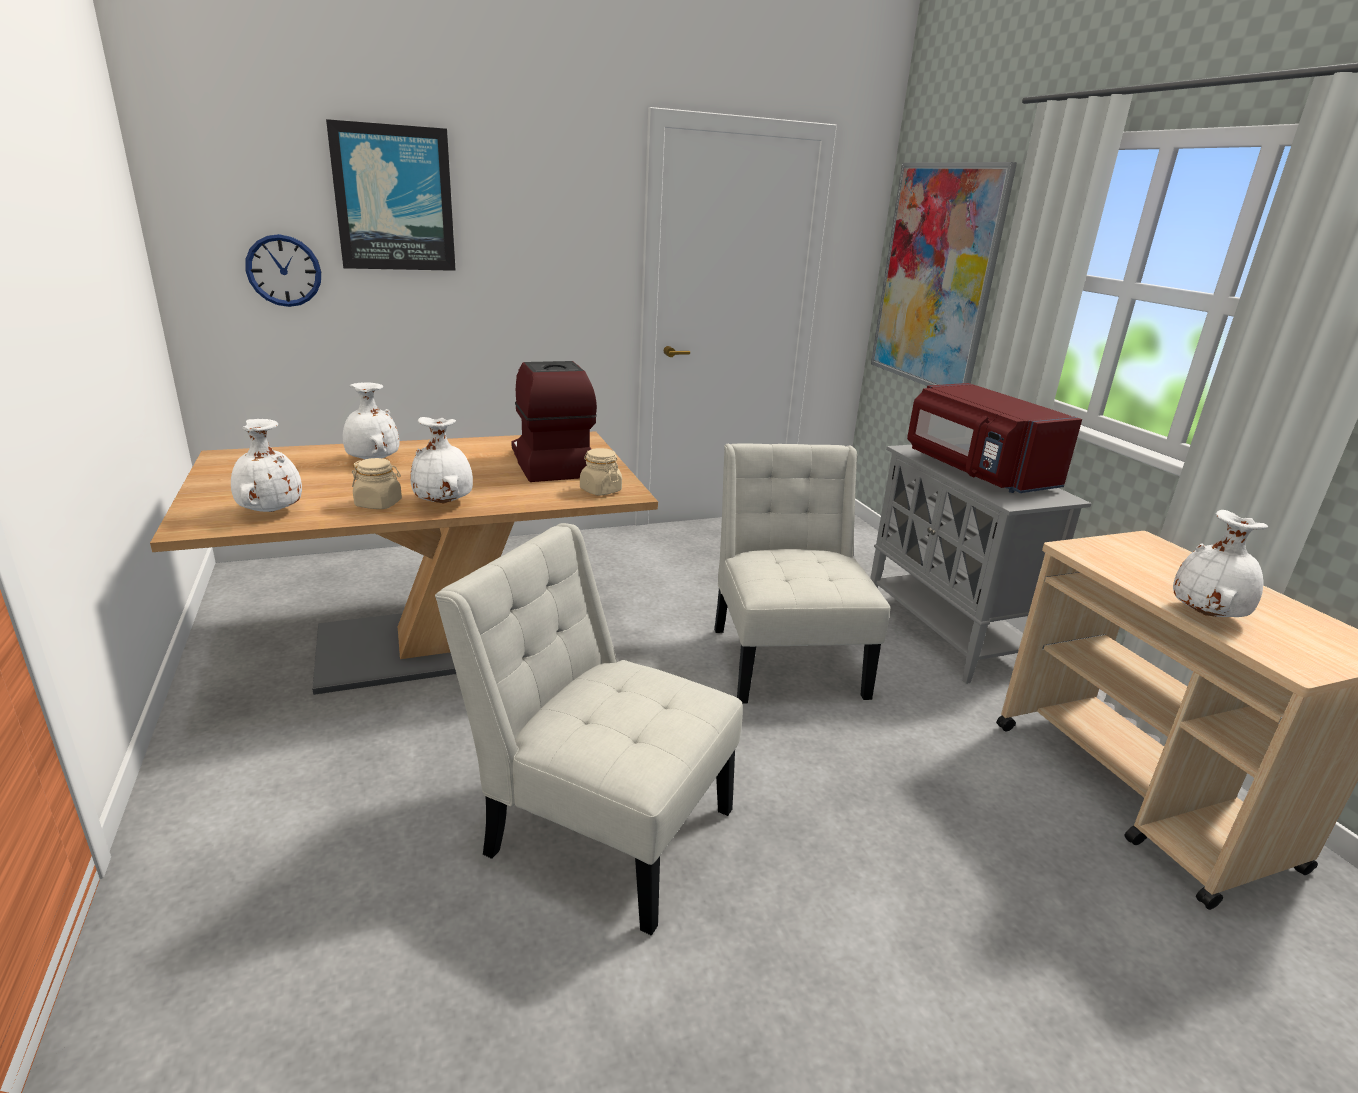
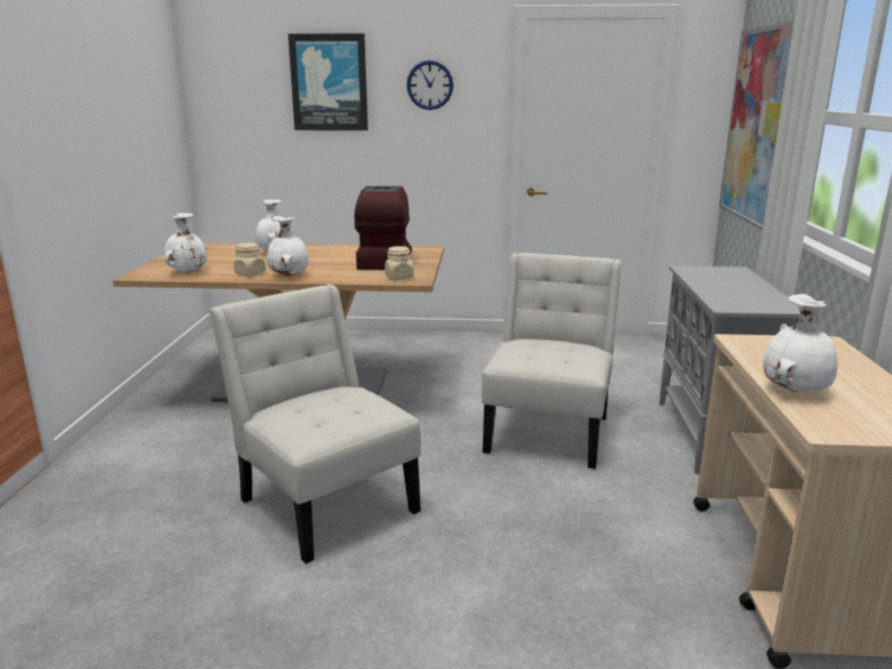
camera: 25 degrees right, 5 degrees down
wall clock [245,234,321,307] -> wall clock moved to [407,60,453,110]
red microwave [907,383,1082,493] -> none

